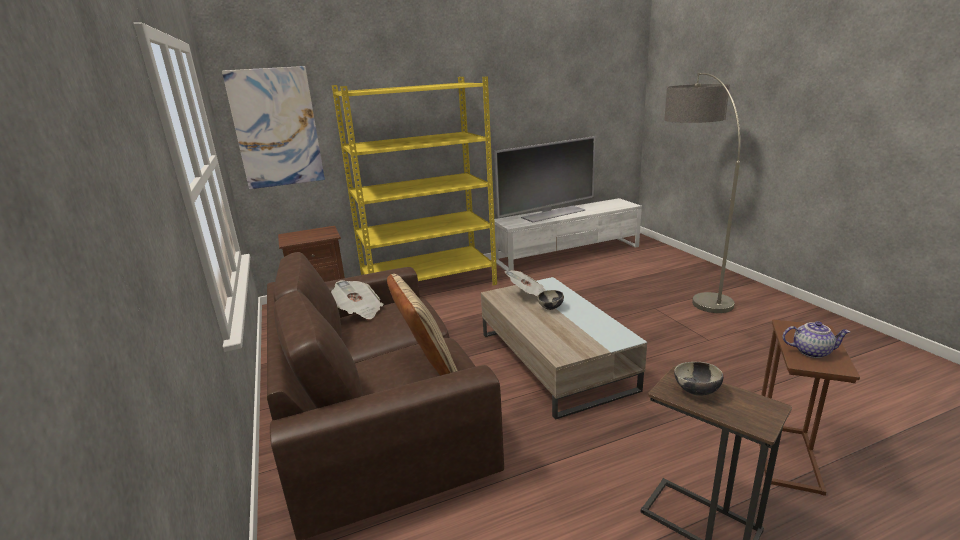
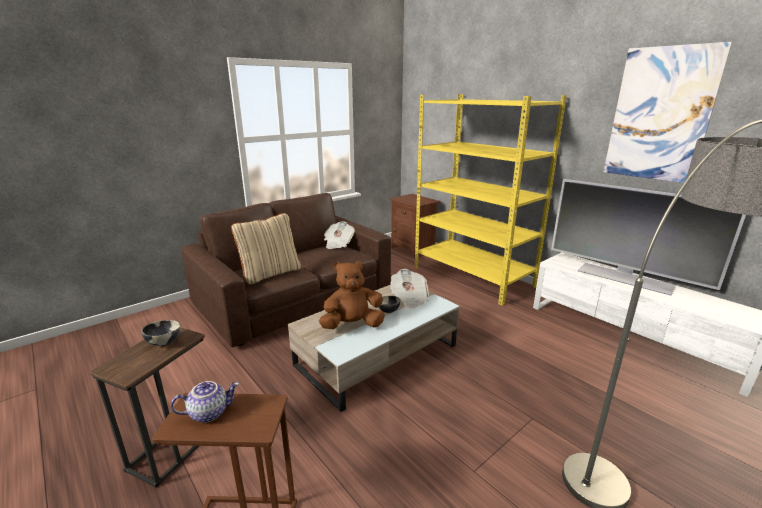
camera: 70 degrees right, 0 degrees up
picture [222,66,325,189] -> picture moved to [604,42,732,183]
teapot [782,321,850,358] -> teapot turned 105 degrees counterclockwise [171,381,239,423]
none -> brown plush toy [319,261,385,329]

